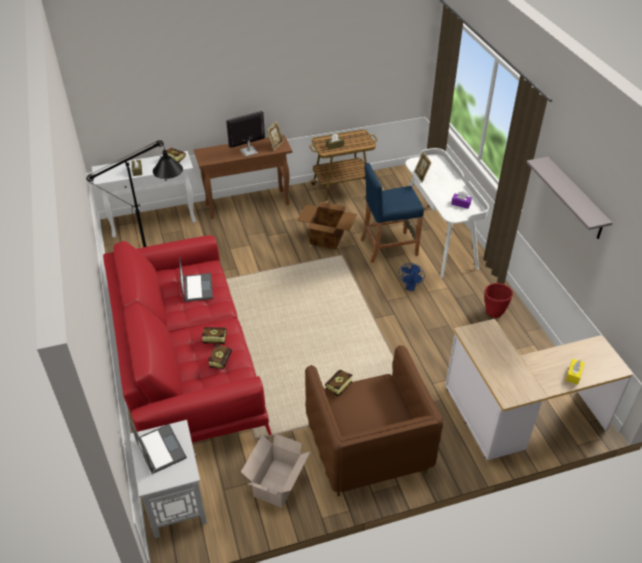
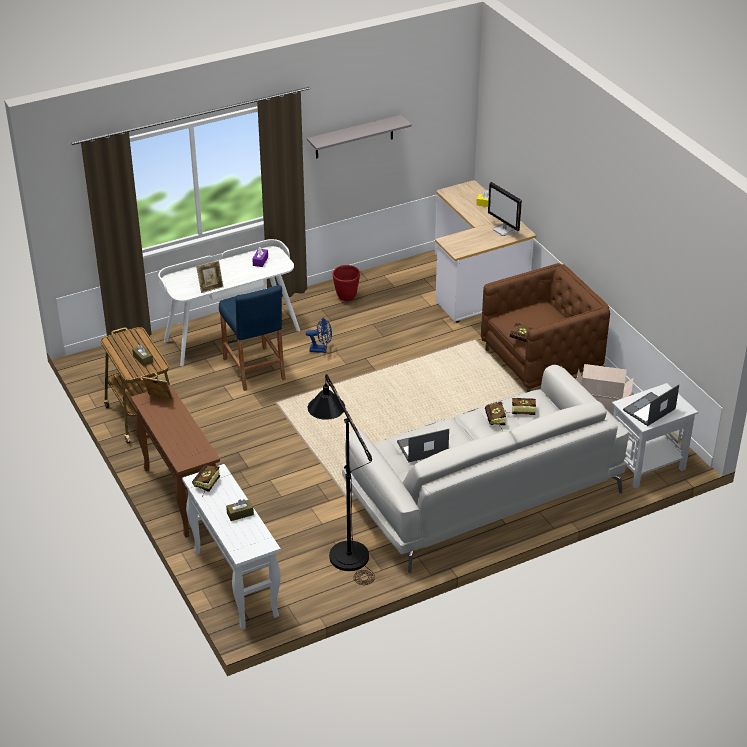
camera: 100 degrees left, 5 degrees down
red sofa [103,235,272,443] -> white sofa [342,365,629,573]
monitor [226,111,265,157] -> monitor moved to [488,182,522,236]
cardboard box [297,202,357,250] -> none

